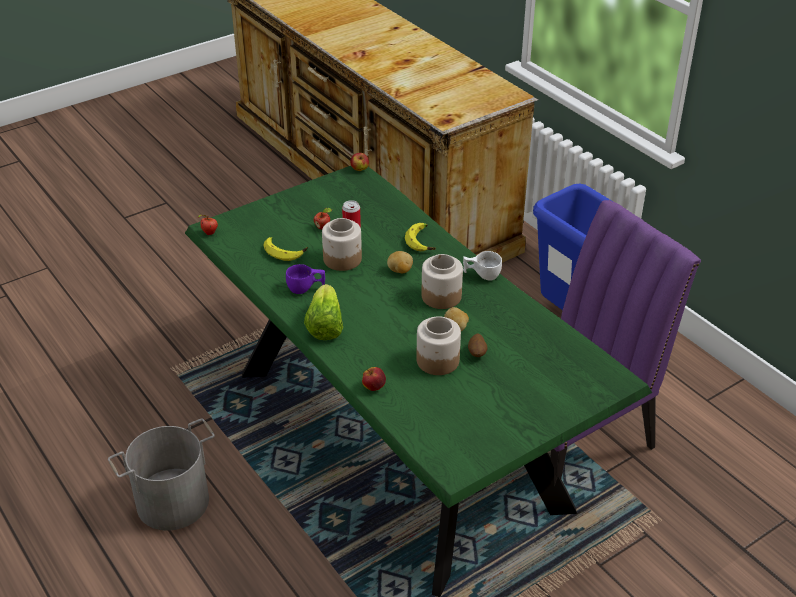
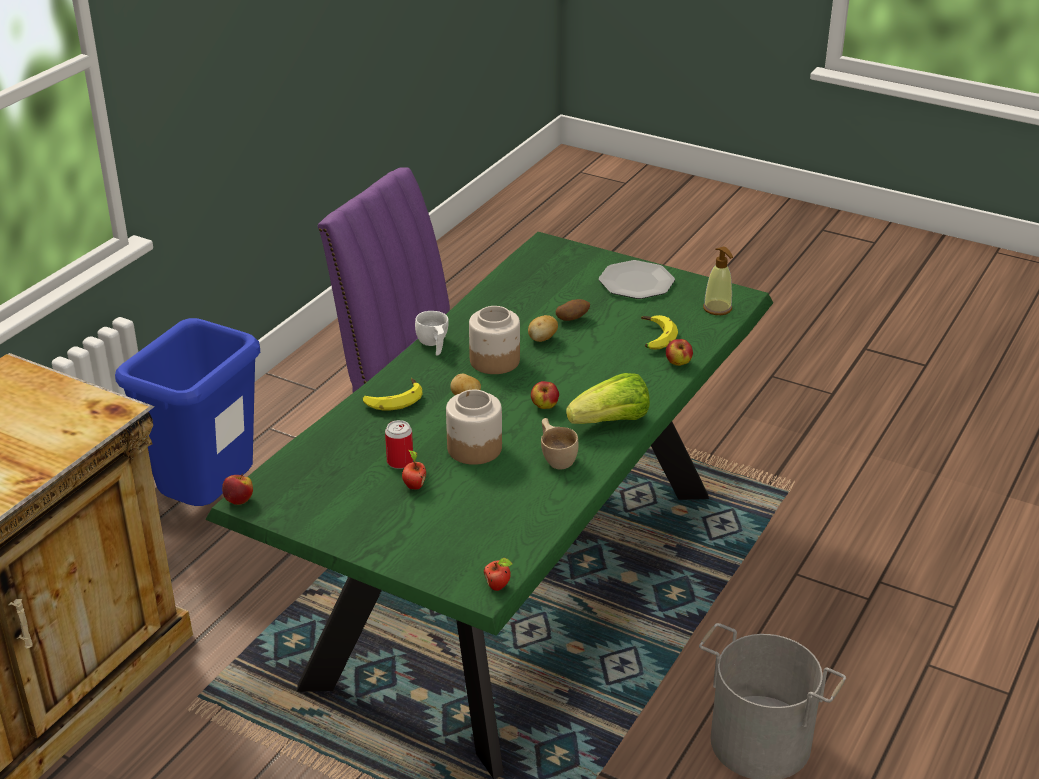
camera: 115 degrees left, 5 degrees down
banana [263,237,308,261] -> banana moved to [641,315,678,350]
purple cup [286,264,325,294] -> beige cup [541,418,579,469]
jar [416,316,461,375] -> none
none -> apple [531,381,559,409]
none -> plate [599,260,675,299]
none -> soap dispenser [703,247,733,315]

